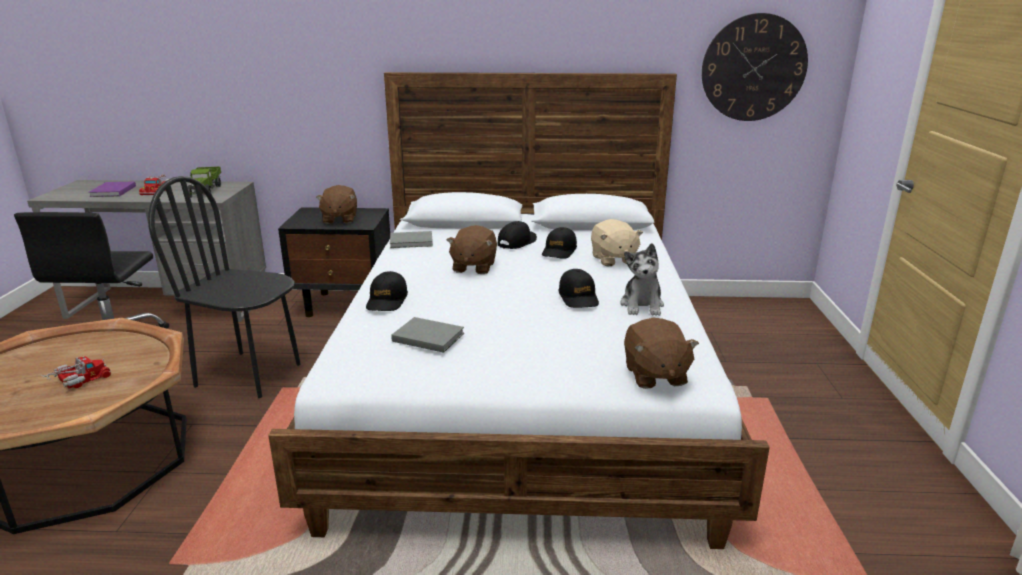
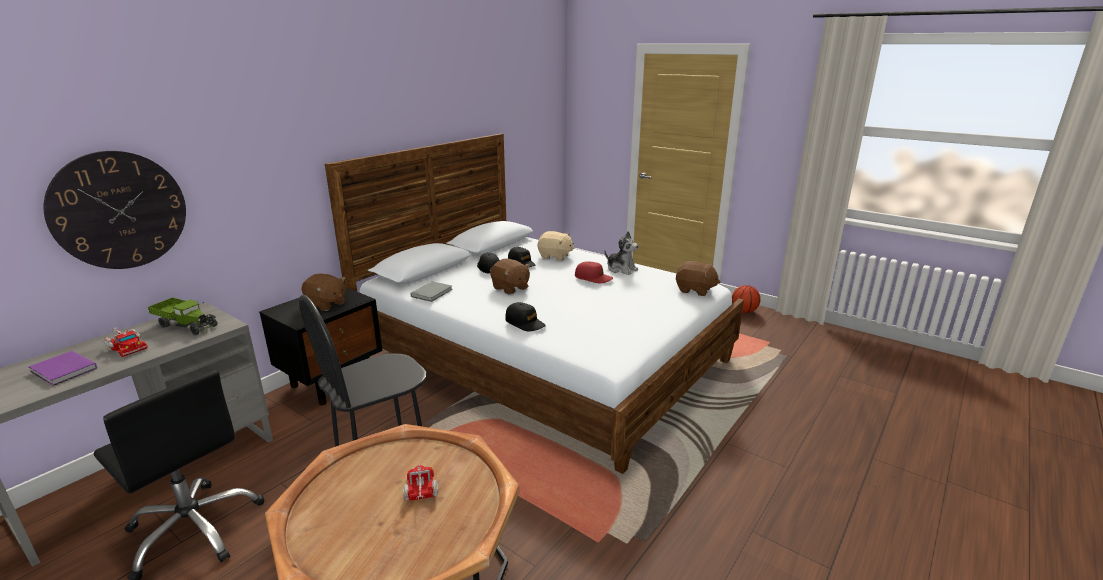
camera: 55 degrees left, 0 degrees up
grey book [391,317,464,353] -> none
black cap [559,269,599,308] -> red cap [575,261,613,283]
wall clock [702,13,808,121] -> wall clock moved to [44,151,186,269]
none -> basketball [732,285,761,313]

